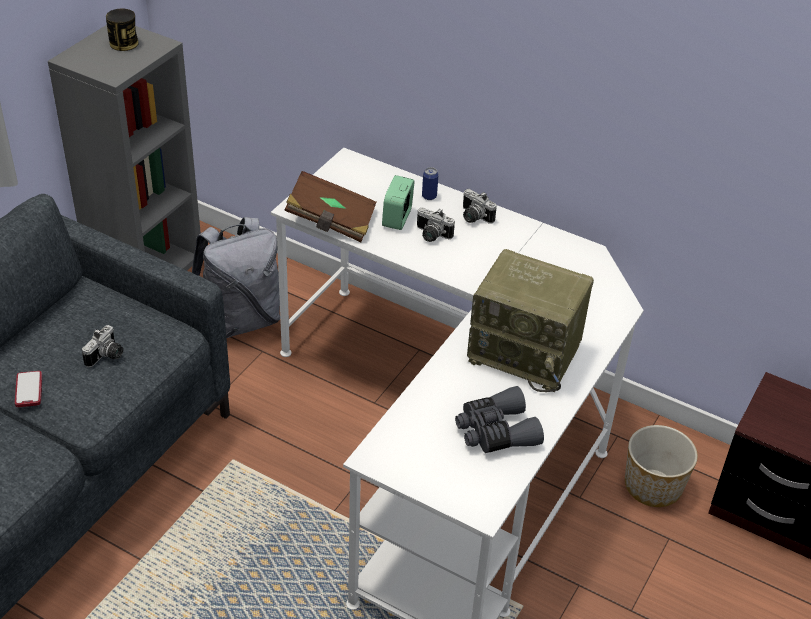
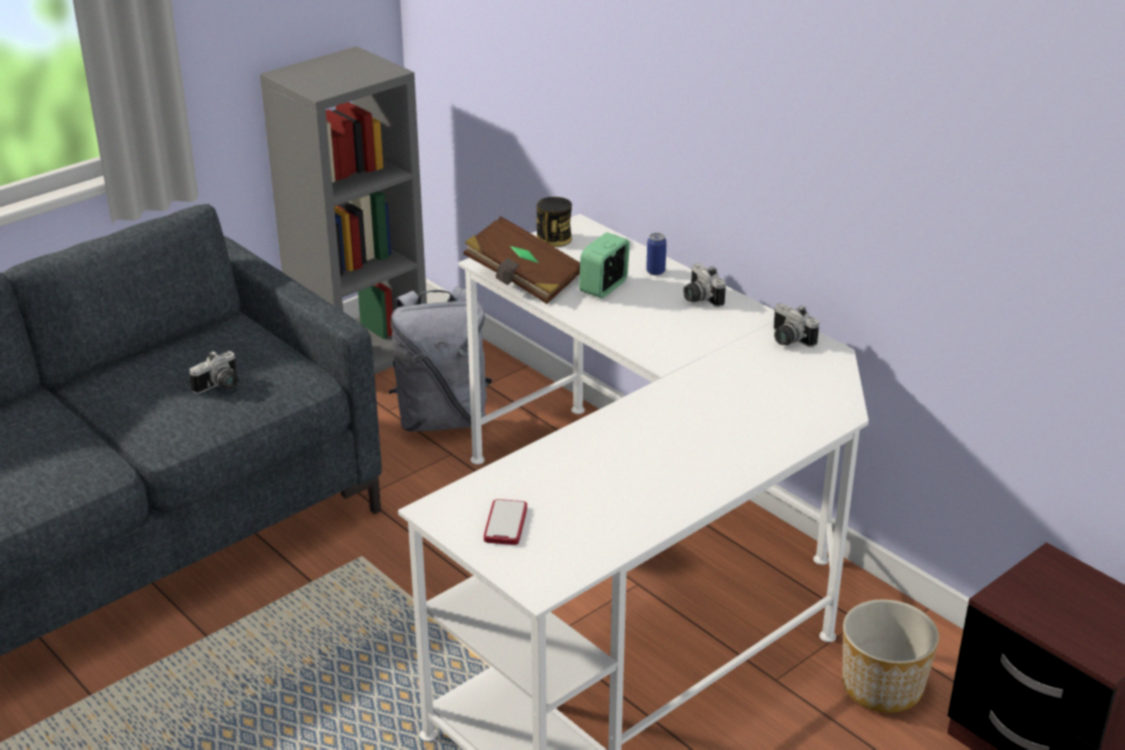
camera: 20 degrees right, 10 degrees down
phone [15,371,42,407] -> phone moved to [484,499,527,545]
can [106,9,139,51] -> can moved to [537,197,572,247]
camera [417,207,455,242] -> camera moved to [774,303,819,347]
grey binoculars [455,386,544,453] -> none
radio [467,249,594,392] -> none

